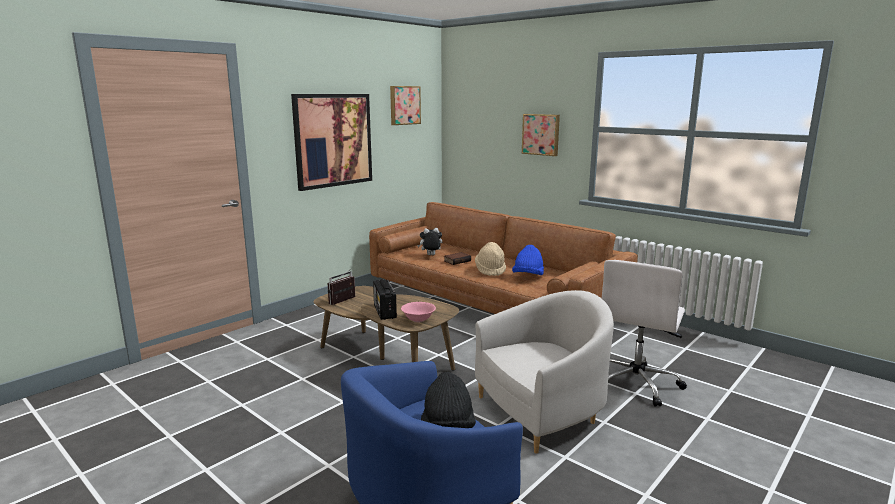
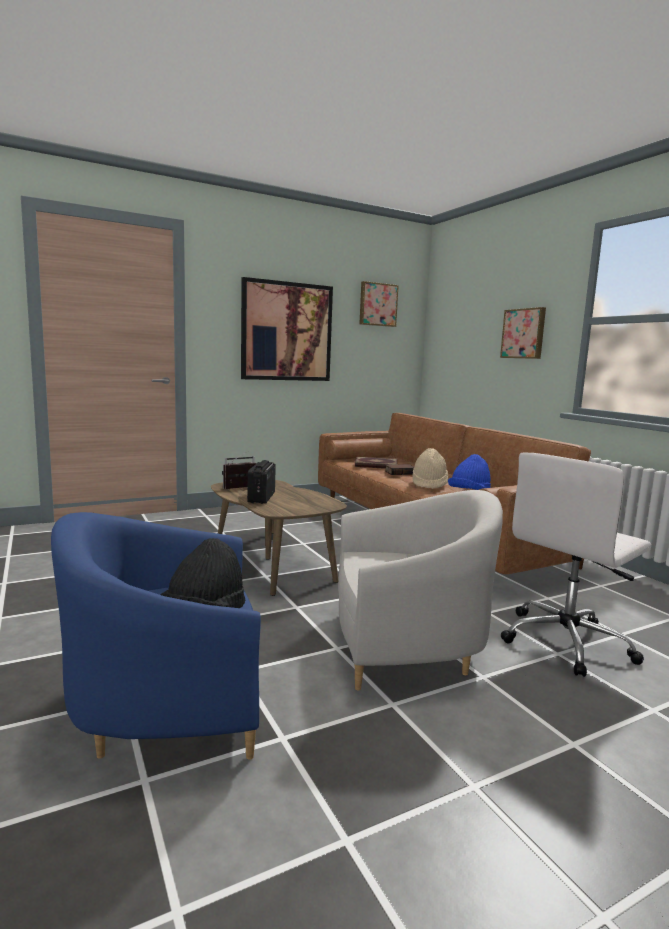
camera: 20 degrees right, 5 degrees down
pink bowl [401,302,436,322] -> none
plush toy [417,228,442,255] -> book [355,457,397,469]

